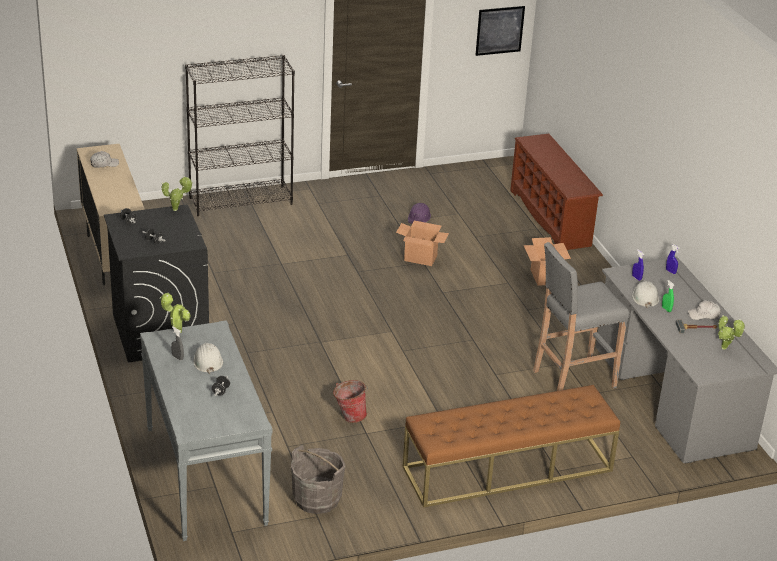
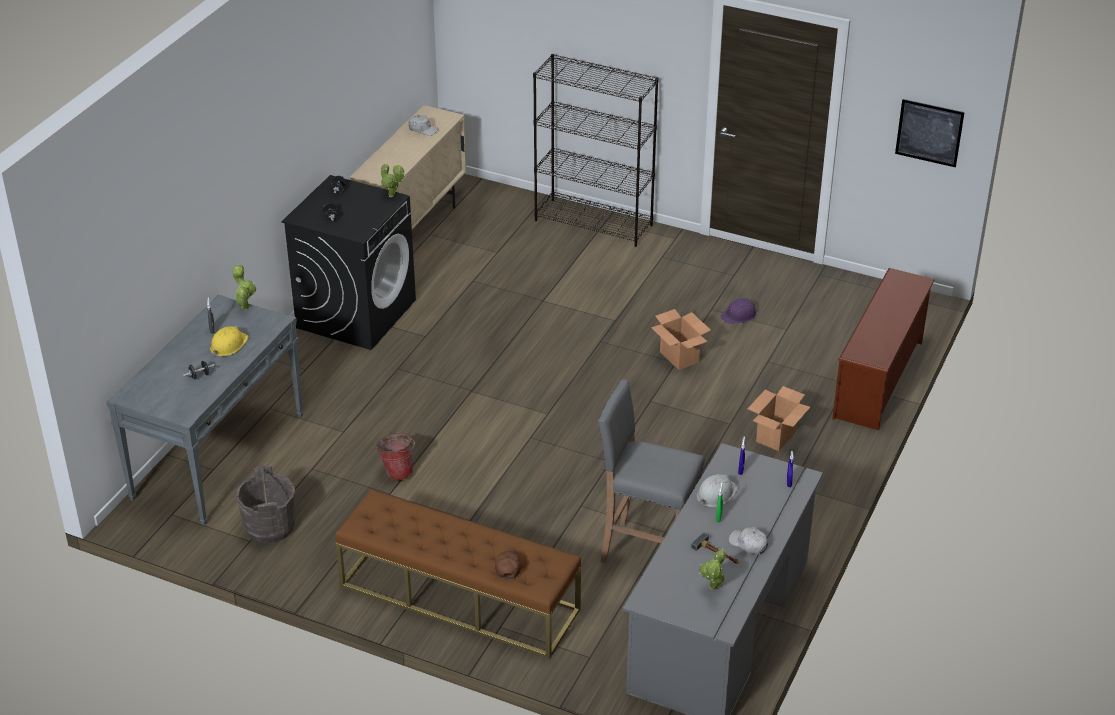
camera: 45 degrees right, 5 degrees up
white hard hat [193,343,223,374] -> yellow hard hat [210,326,249,356]
none -> brown cap [495,550,522,579]

